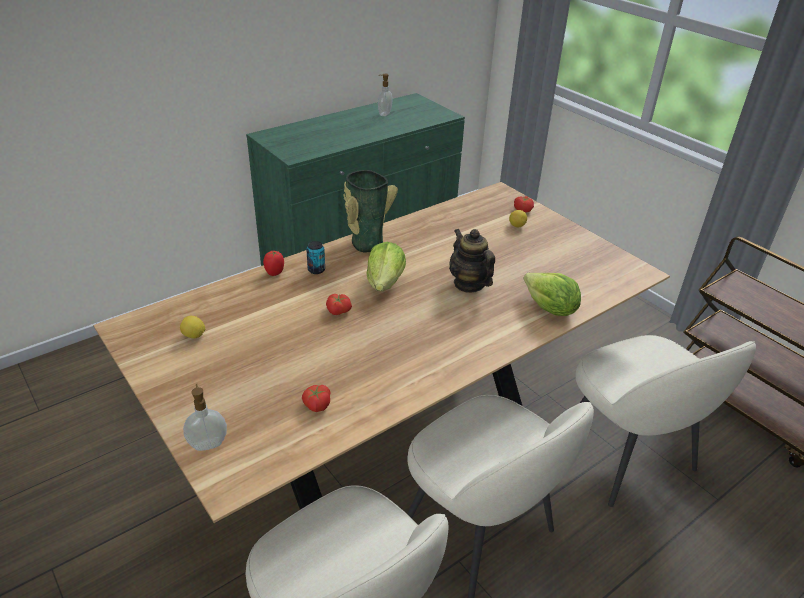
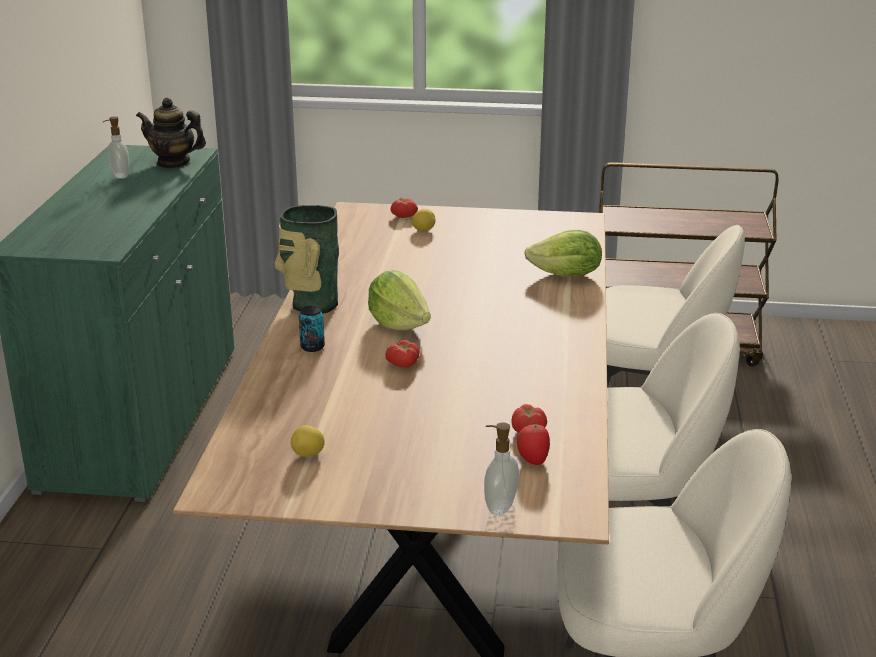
camera: 45 degrees left, 10 degrees down
tomato [263,251,284,276] -> tomato moved to [517,424,550,465]
teapot [449,229,495,293] -> teapot moved to [136,98,206,168]

